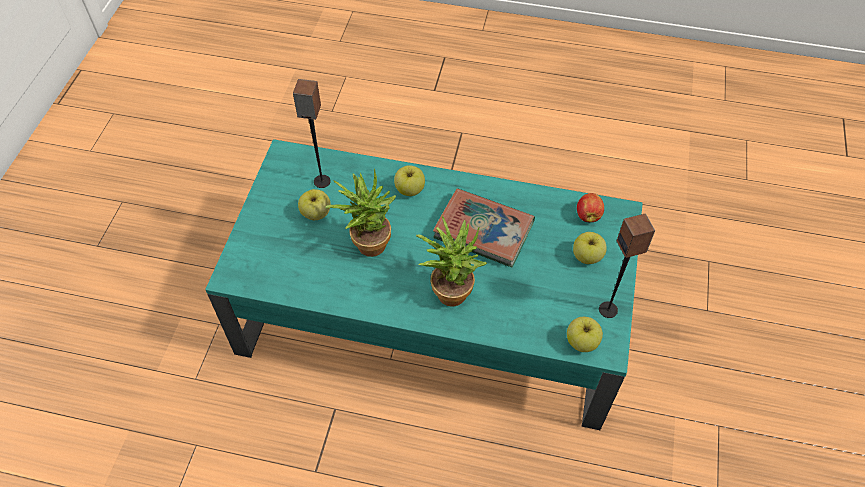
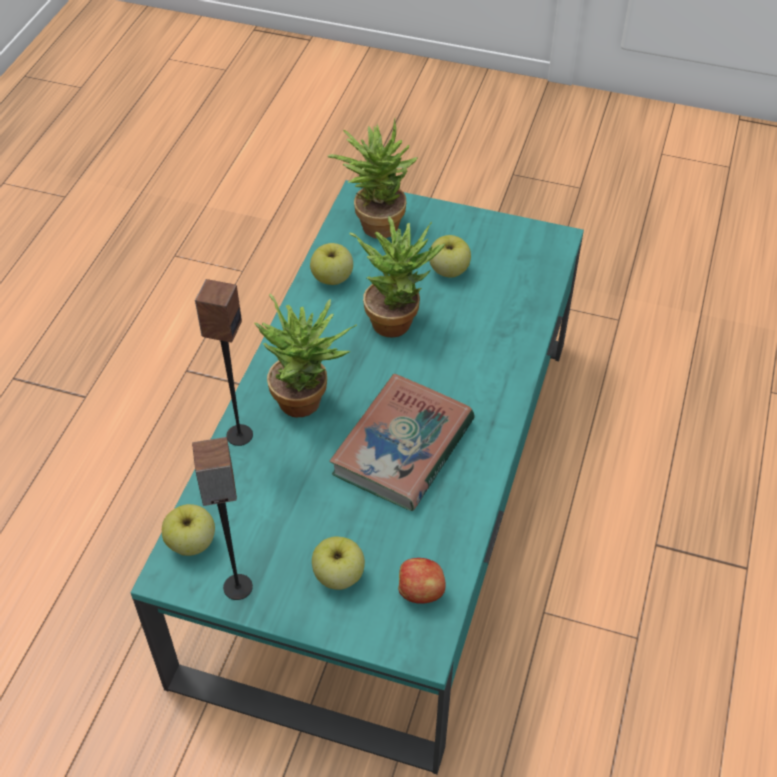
camera: 95 degrees right, 5 degrees down
speaker [293,79,331,188] -> speaker moved to [195,279,253,446]
apple [394,165,425,196] -> apple moved to [310,243,353,285]
none -> potted plant [328,118,417,239]

